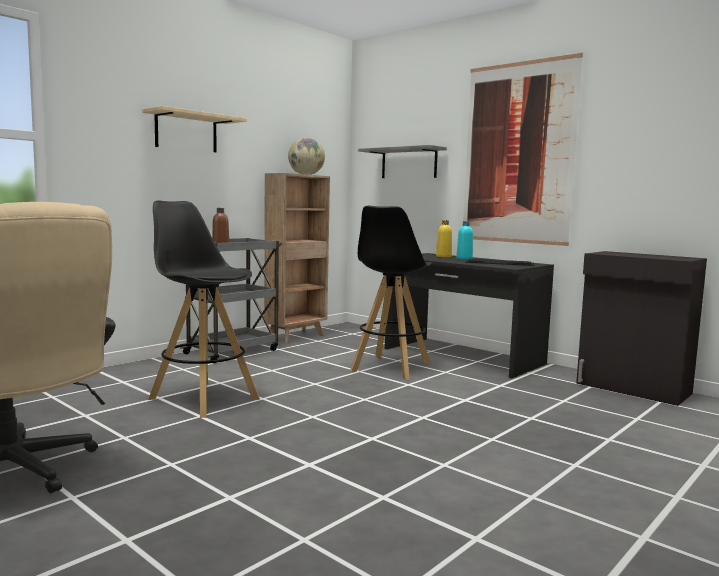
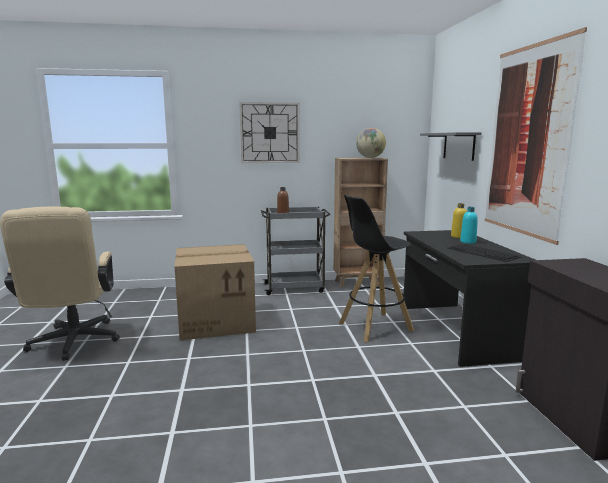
camera: 40 degrees right, 5 degrees up
beige shelf [142,106,247,153] -> wall clock [239,102,300,163]
black stool [148,200,259,418] -> cardboard box [175,244,256,340]

